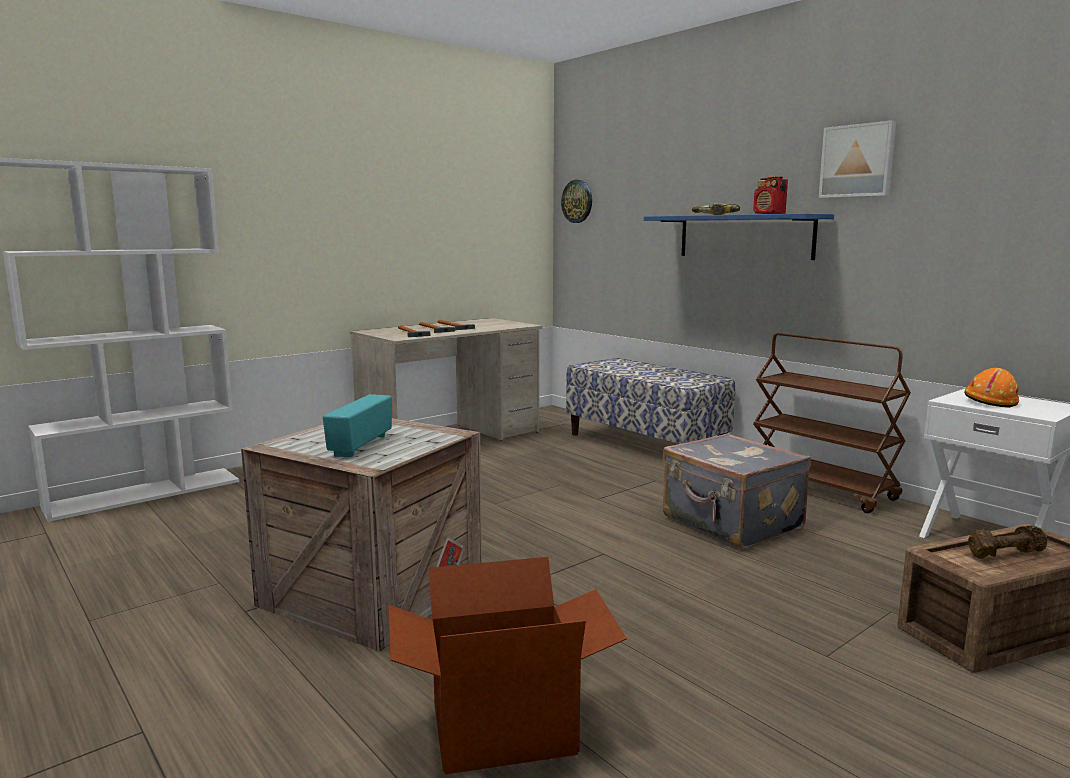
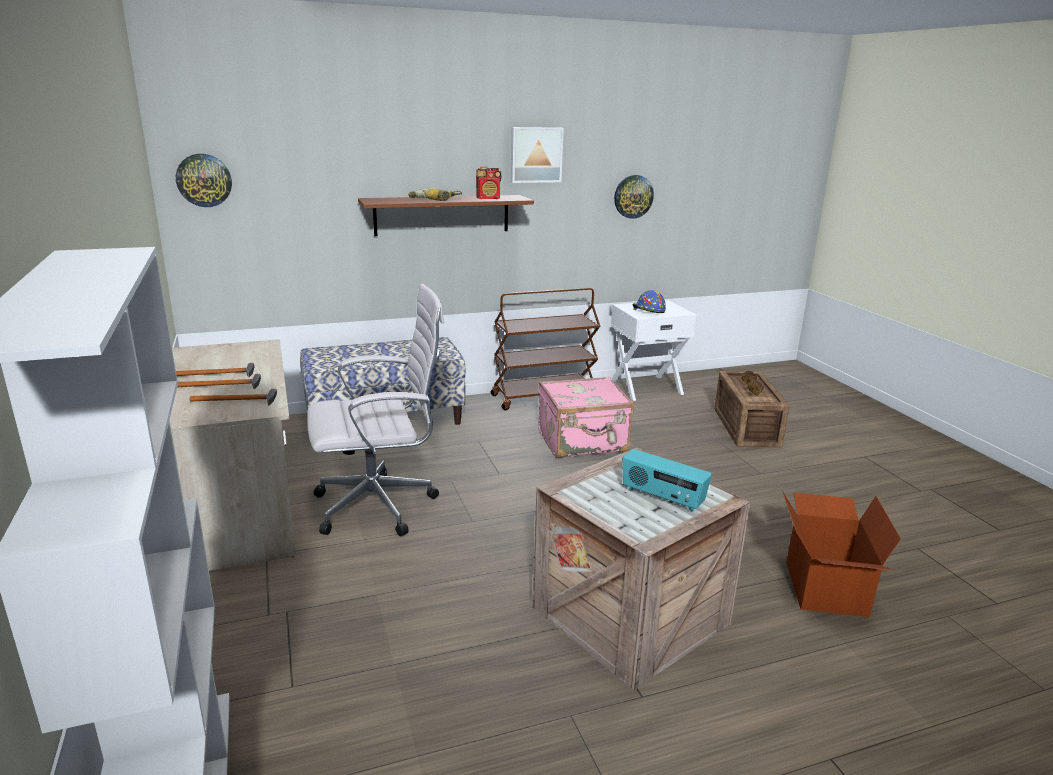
camera: 70 degrees left, 10 degrees up
blue shelf [644,213,834,260] -> brown shelf [358,195,534,236]
grey suitcase [662,433,811,550] -> pink suitcase [538,376,634,458]
orange hard hat [964,368,1019,408] -> blue hard hat [632,290,666,313]
none -> white office chair [307,284,444,536]
none -> wall clock [614,175,654,219]

